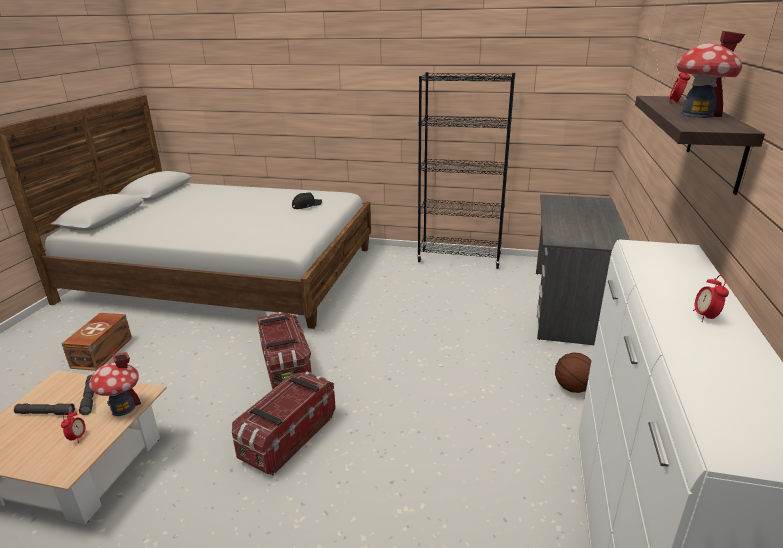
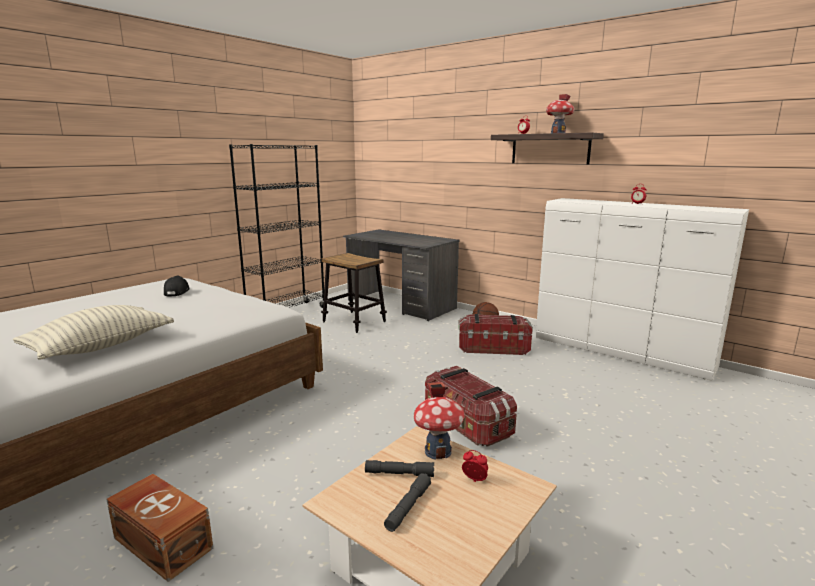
camera: 65 degrees left, 10 degrees down
storage box [257,312,312,390] -> storage box moved to [458,314,533,355]
none -> pillow [13,305,174,360]
none -> stool [321,253,387,333]

